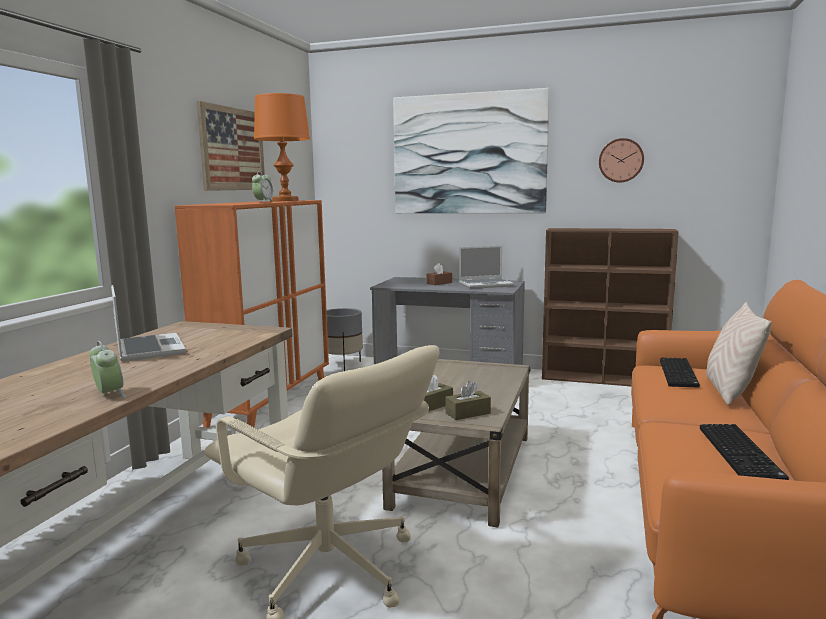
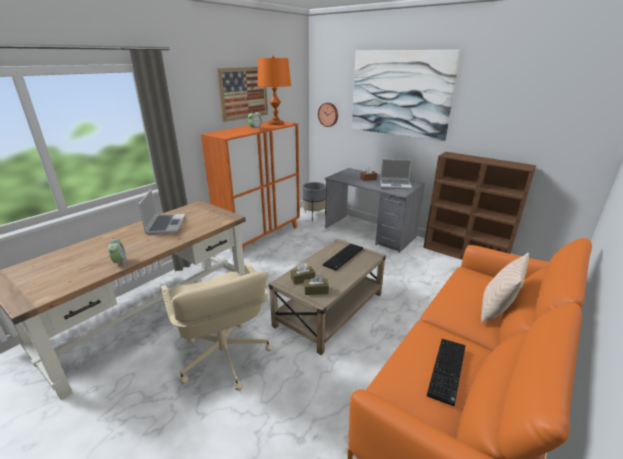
camera: 20 degrees right, 15 degrees up
wall clock [599,138,644,183] -> wall clock moved to [318,103,338,127]
keyboard [660,358,700,388] -> keyboard moved to [323,244,363,270]

